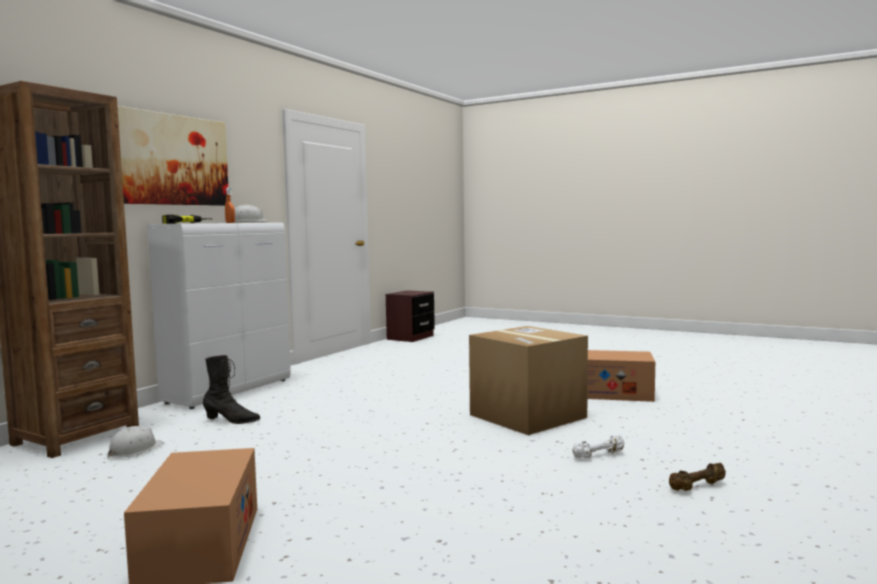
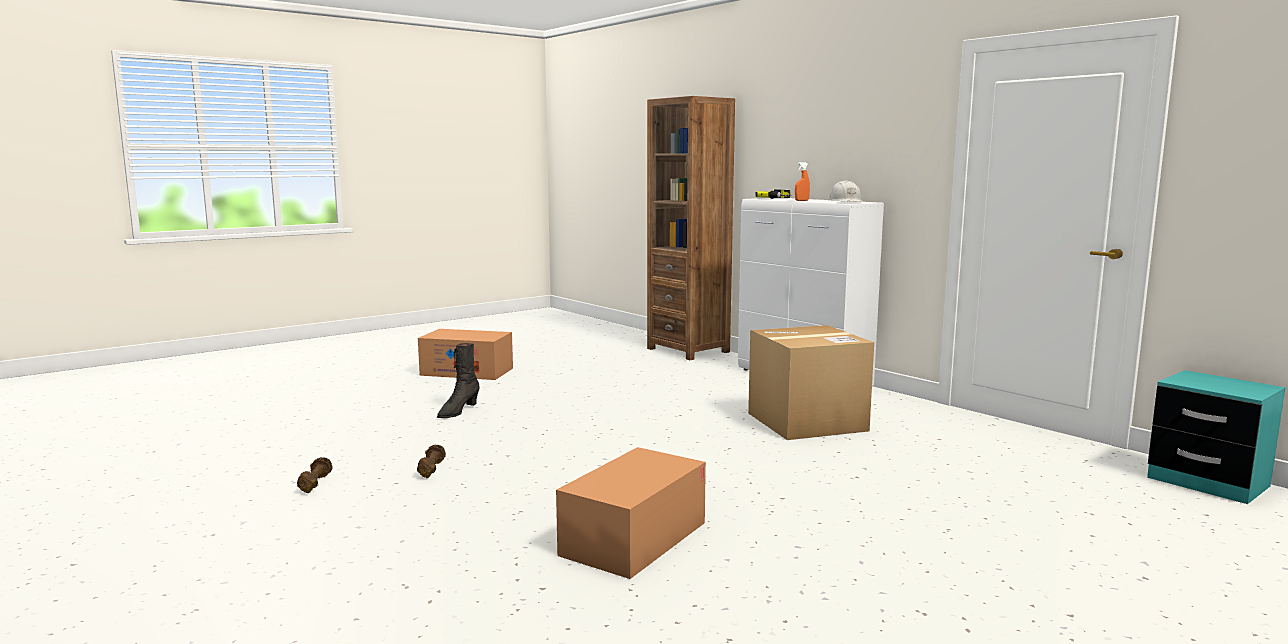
camera: 110 degrees right, 5 degrees up
white hard hat [108,426,164,459] -> none
picture [117,106,228,206] -> none
black boot [203,355,260,424] -> black boot moved to [437,343,480,418]
brown nightstand [386,290,435,342] -> turquoise nightstand [1147,370,1286,504]
cardboard box [469,326,588,435] -> cardboard box moved to [748,325,874,440]
white dumbbell [572,435,624,458] -> brown dumbbell [417,444,446,478]

